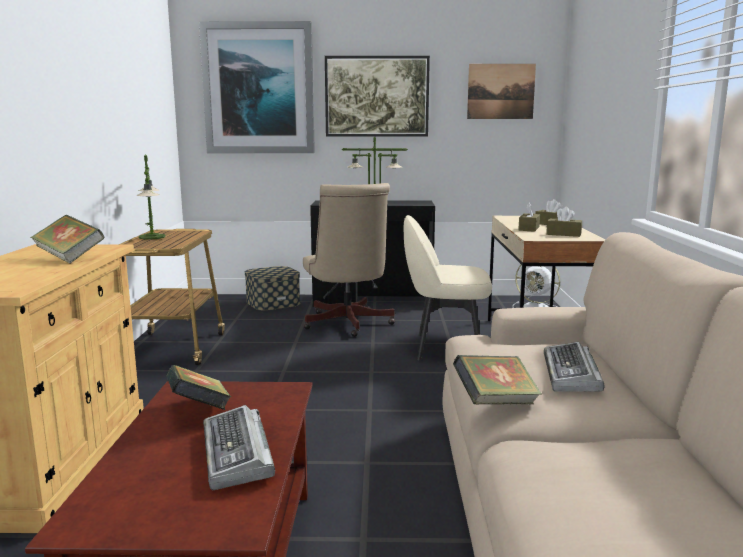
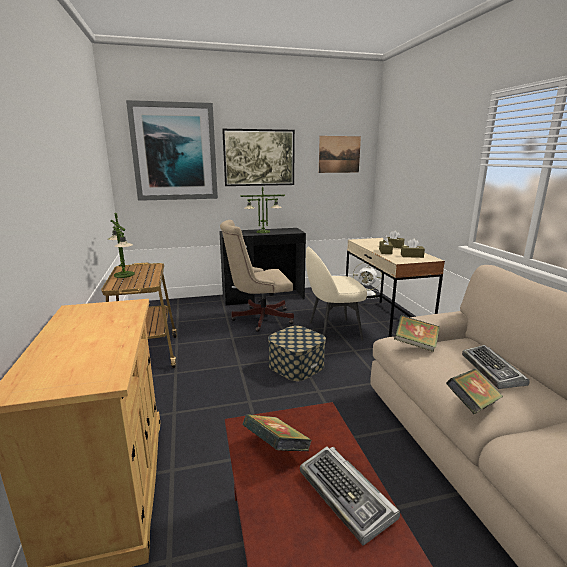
camera: 15 degrees left, 5 degrees up
book [31,215,104,264] -> book moved to [394,315,440,352]
storage box [245,266,300,310] -> storage box moved to [268,326,326,381]
beige office chair [303,183,395,337] -> beige office chair turned 105 degrees clockwise [220,220,294,332]

